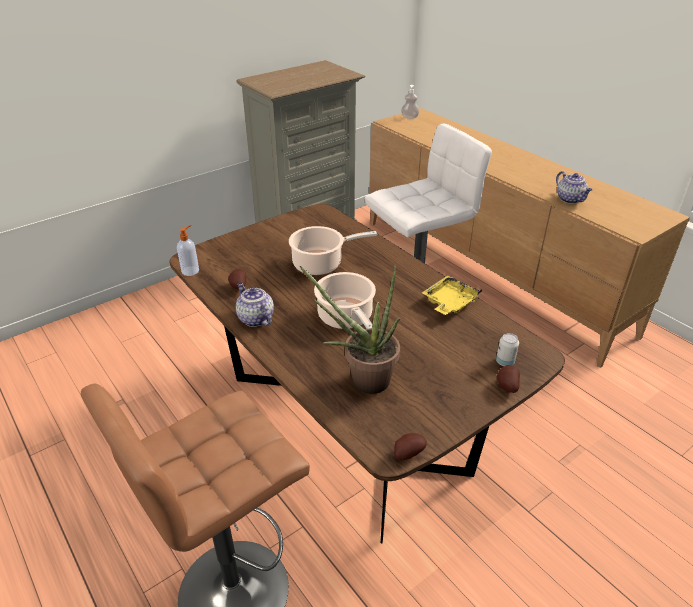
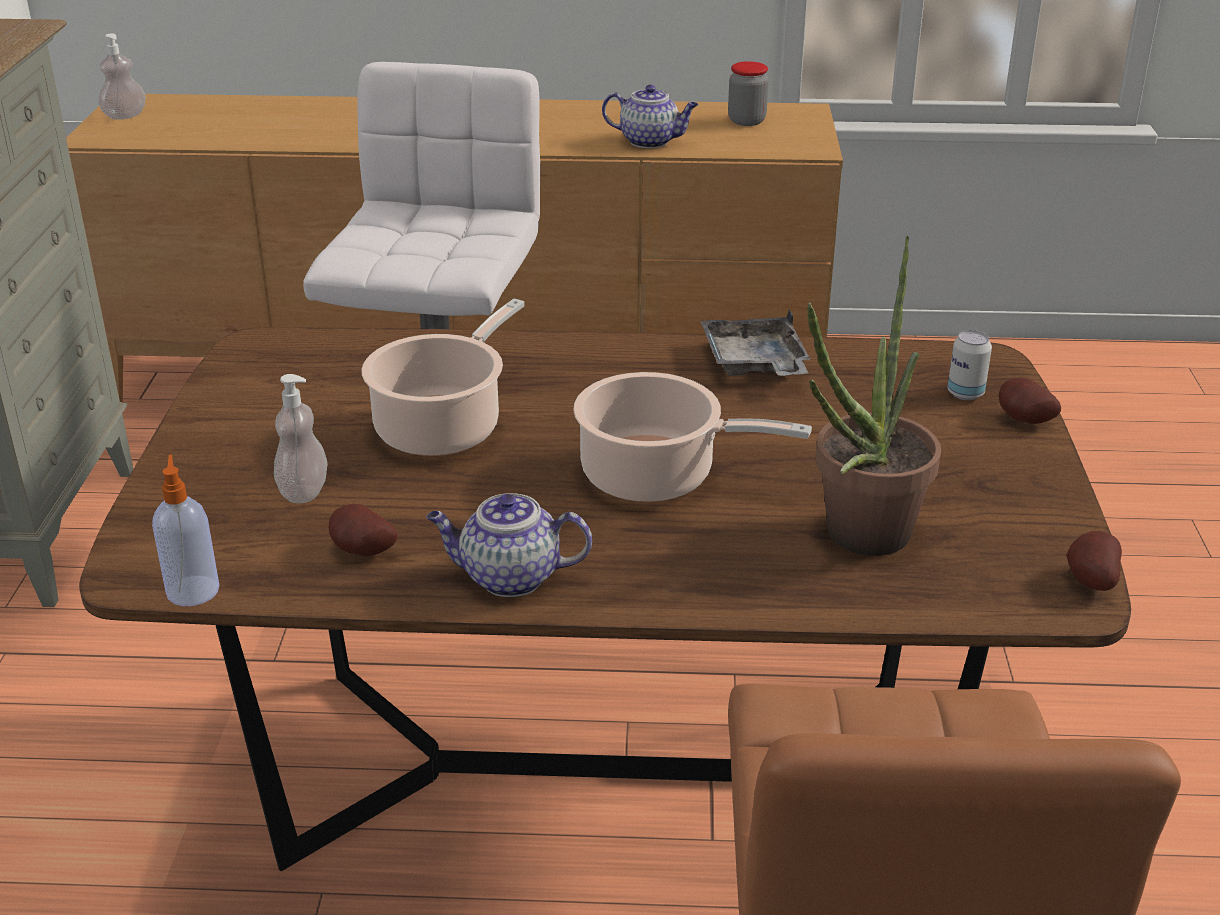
camera: 50 degrees left, 5 degrees down
yellow tray [422,275,482,315] -> grey tray [701,309,810,376]
none -> soap dispenser [274,374,327,503]
none -> jar [728,61,769,126]

